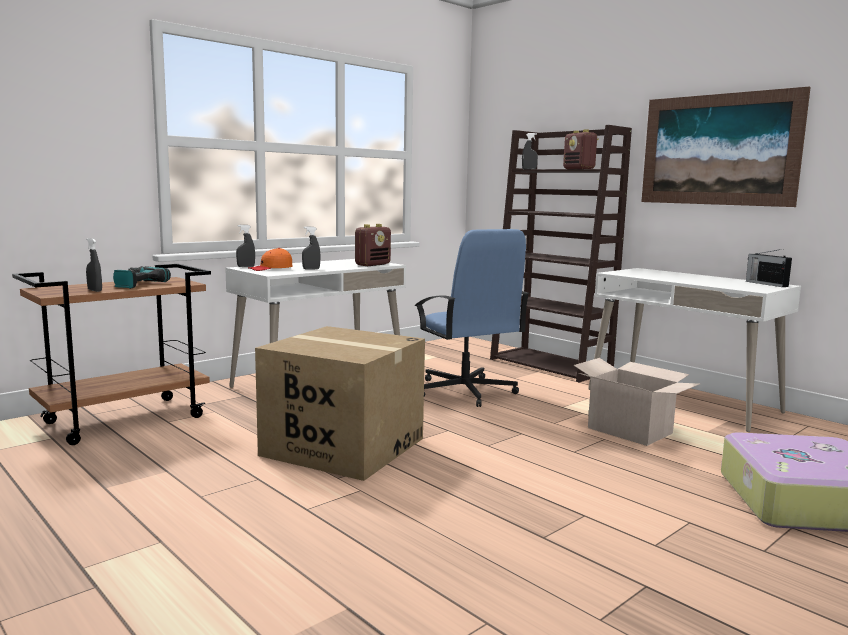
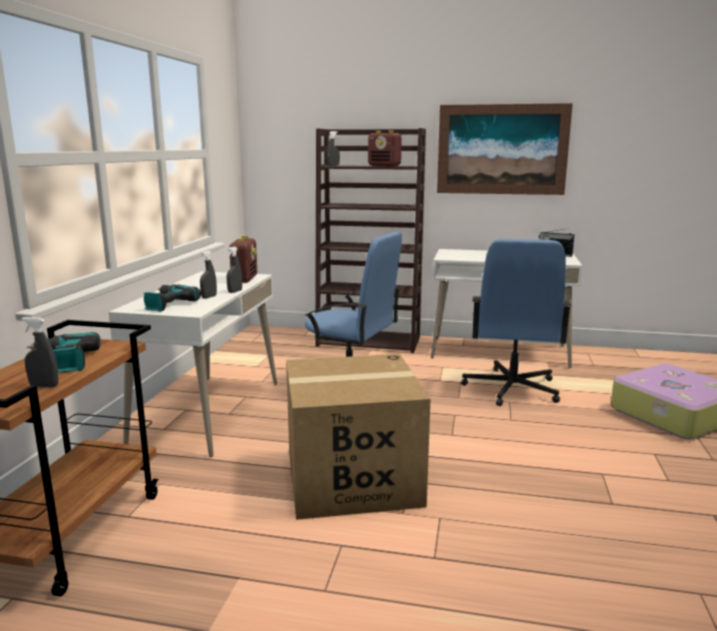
camera: 35 degrees left, 5 degrees up
grey spray bottle [236,225,255,267] -> grey spray bottle moved to [227,246,242,293]
orange cap [248,248,292,271] -> power drill [144,284,201,312]
cardboard box [574,358,700,446] -> blue office chair [461,239,572,406]

